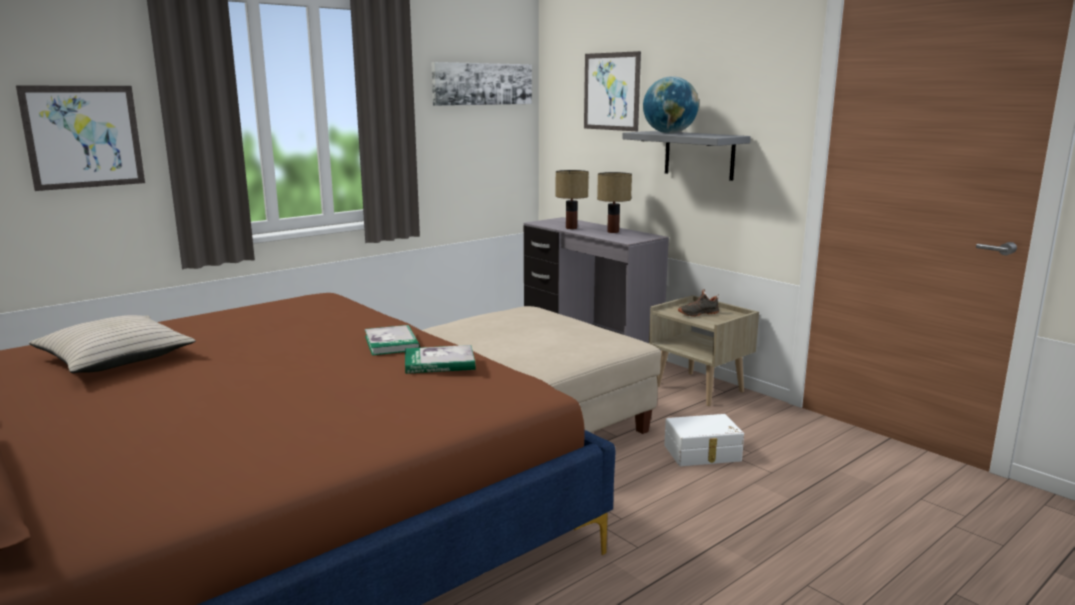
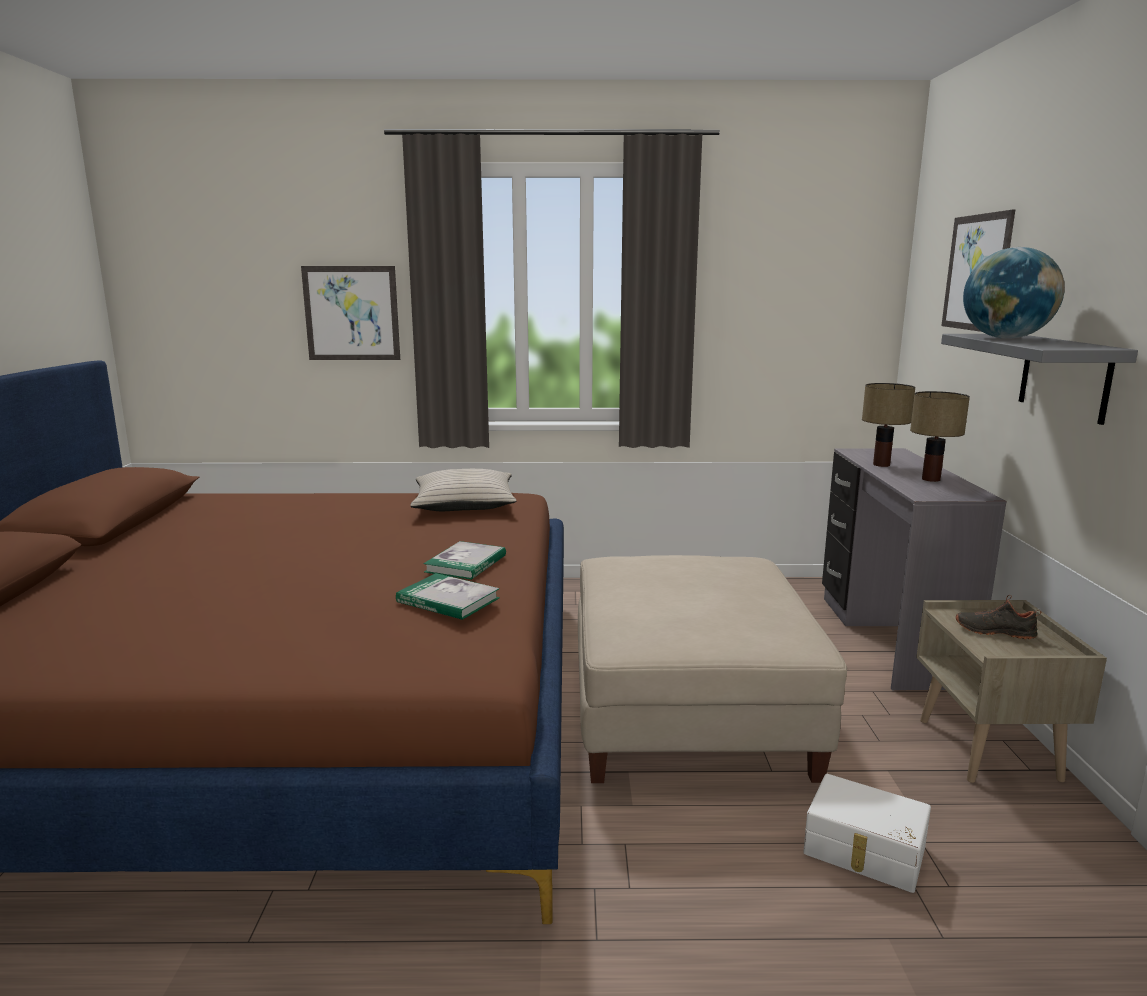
camera: 40 degrees right, 0 degrees up
beige pillow [29,315,196,373] -> beige pillow moved to [410,469,516,511]
picture [431,62,532,106] -> none

